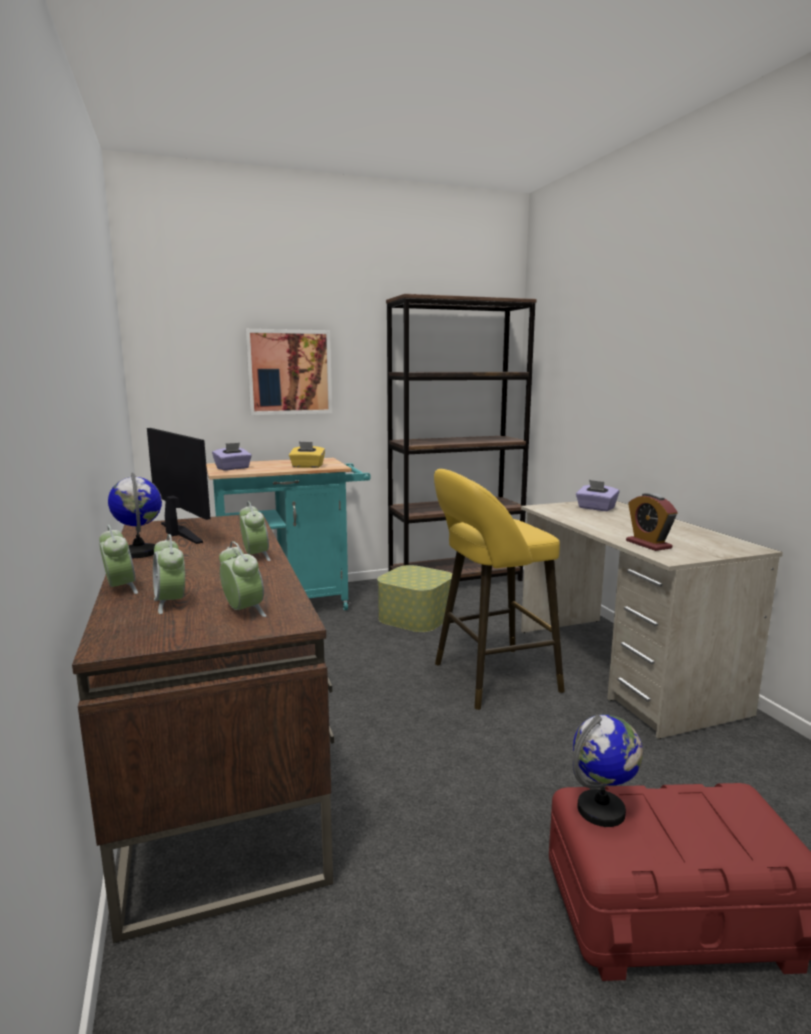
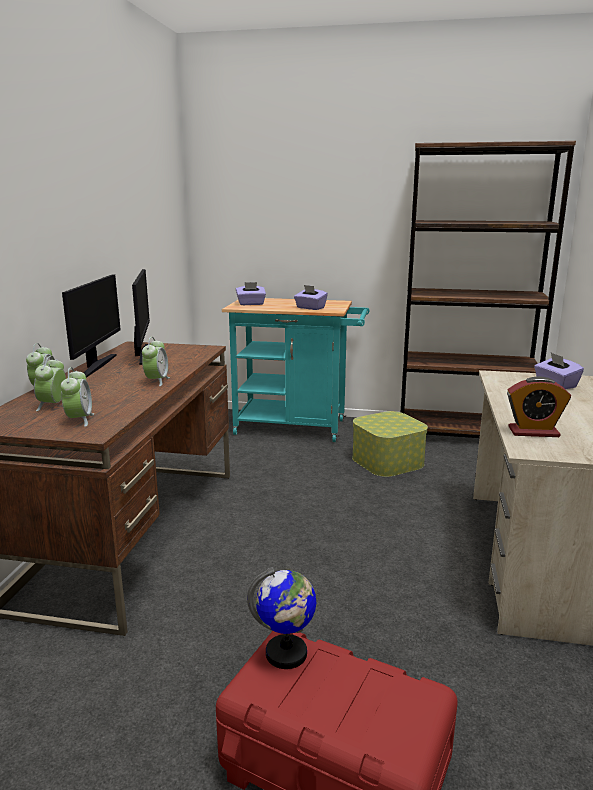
camera: 30 degrees right, 5 degrees up
globe [108,472,162,558] -> monitor [62,274,121,378]
picture [245,329,332,415] -> none
yellow tissue box [289,442,325,468] -> purple tissue box [294,285,328,310]
yellow stool [434,469,565,710] -> none
alarm clock [626,493,677,551] -> alarm clock turned 90 degrees counterclockwise [507,376,571,437]

